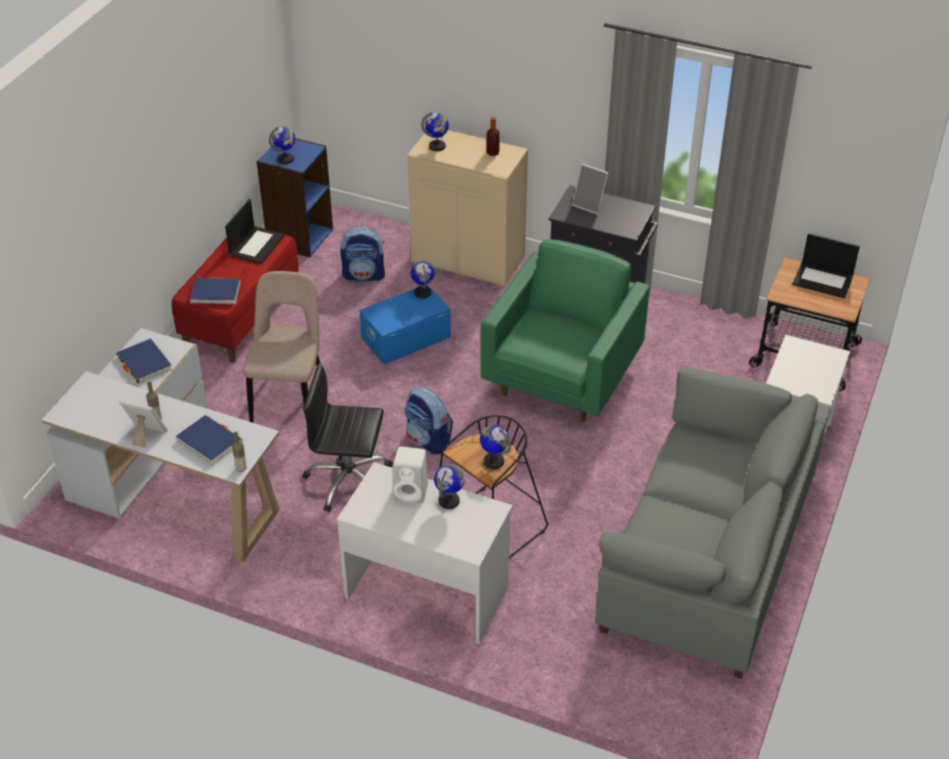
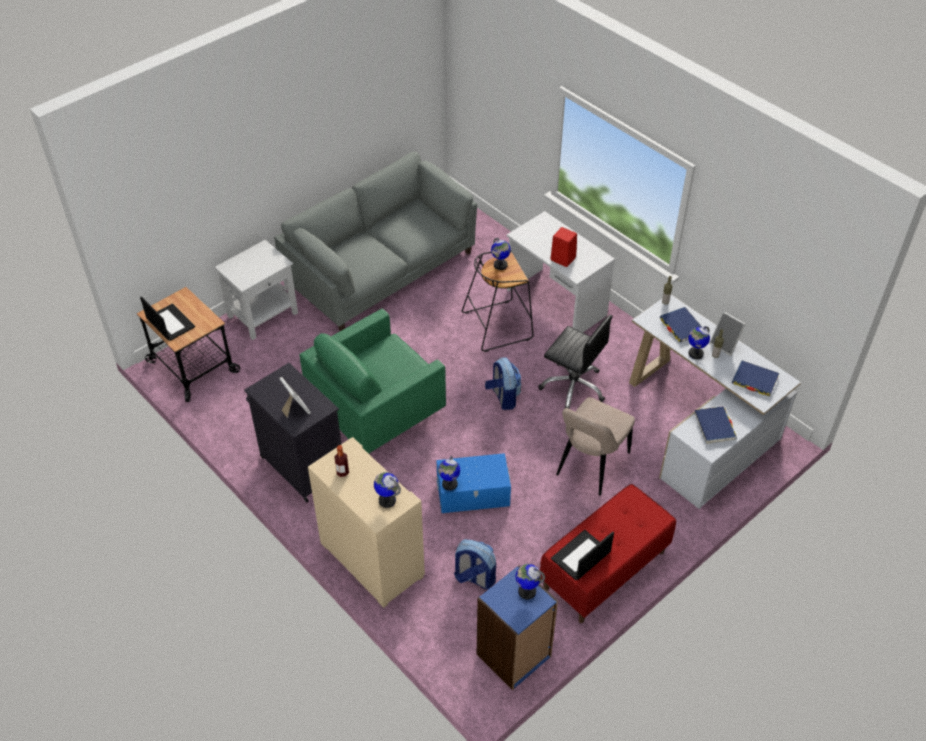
camera: 155 degrees left, 5 degrees up
blue book [190,277,240,304] -> blue book moved to [732,360,780,396]
white speaker [393,446,428,503] -> red speaker [551,227,577,267]
globe [434,464,464,509] -> globe moved to [688,326,710,359]

